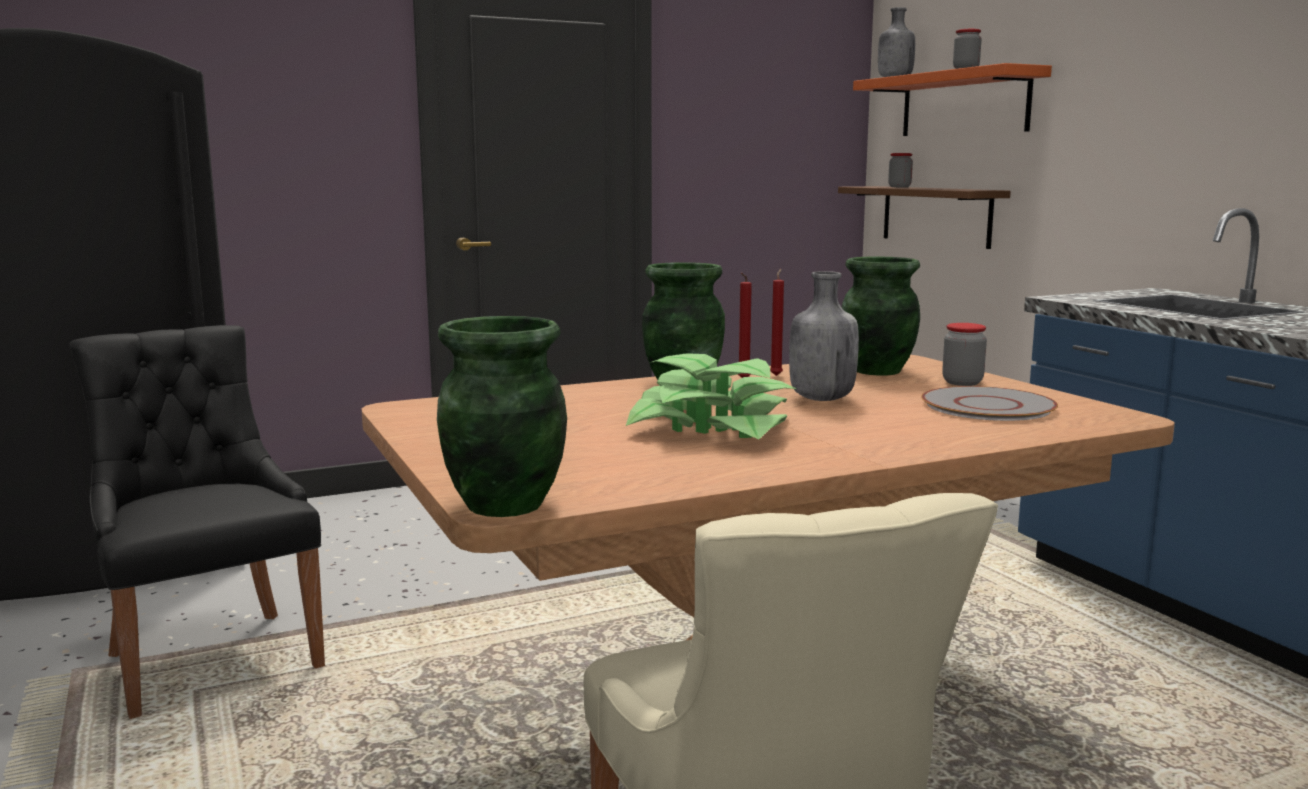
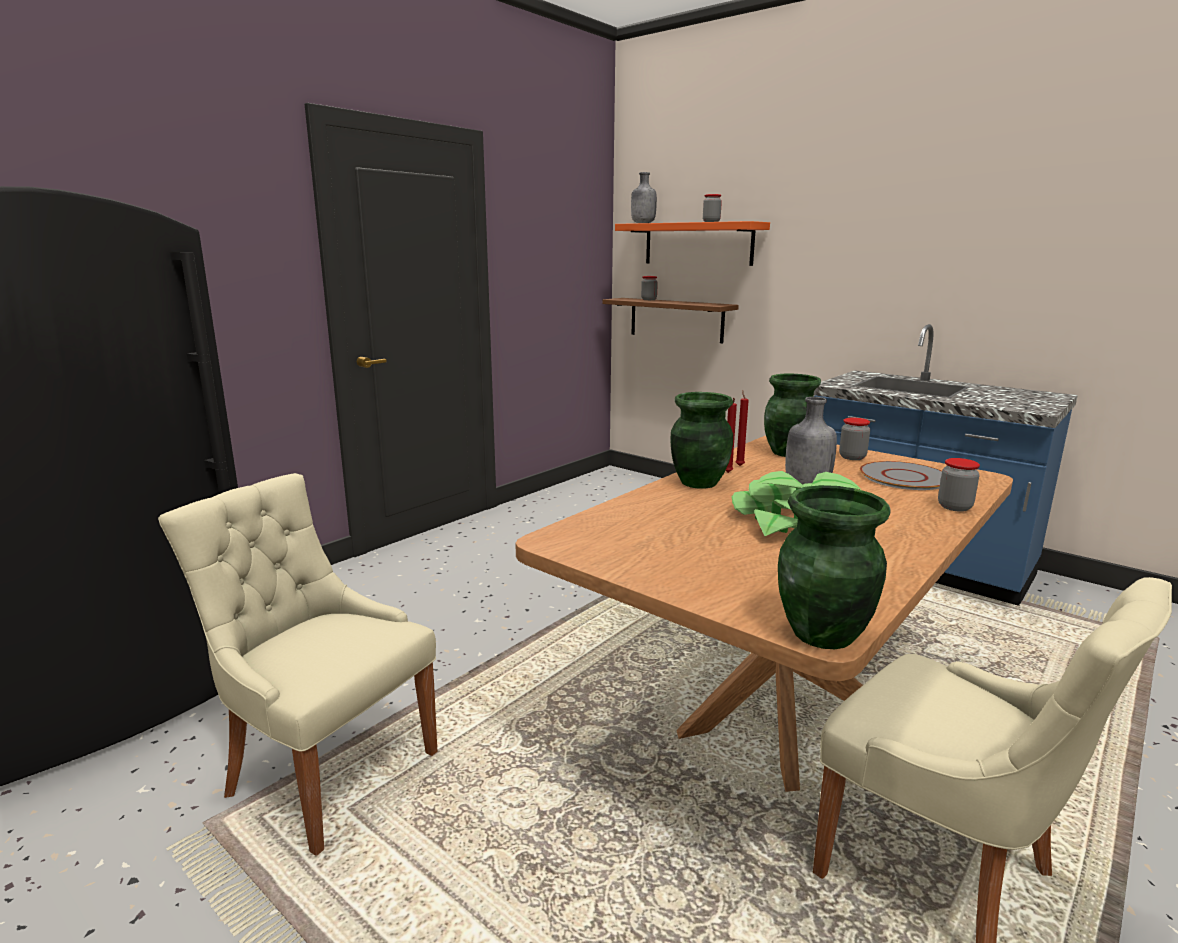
camera: 25 degrees left, 5 degrees up
black chair [70,325,325,719] -> beige chair [158,473,437,856]
none -> jar [938,458,980,512]

